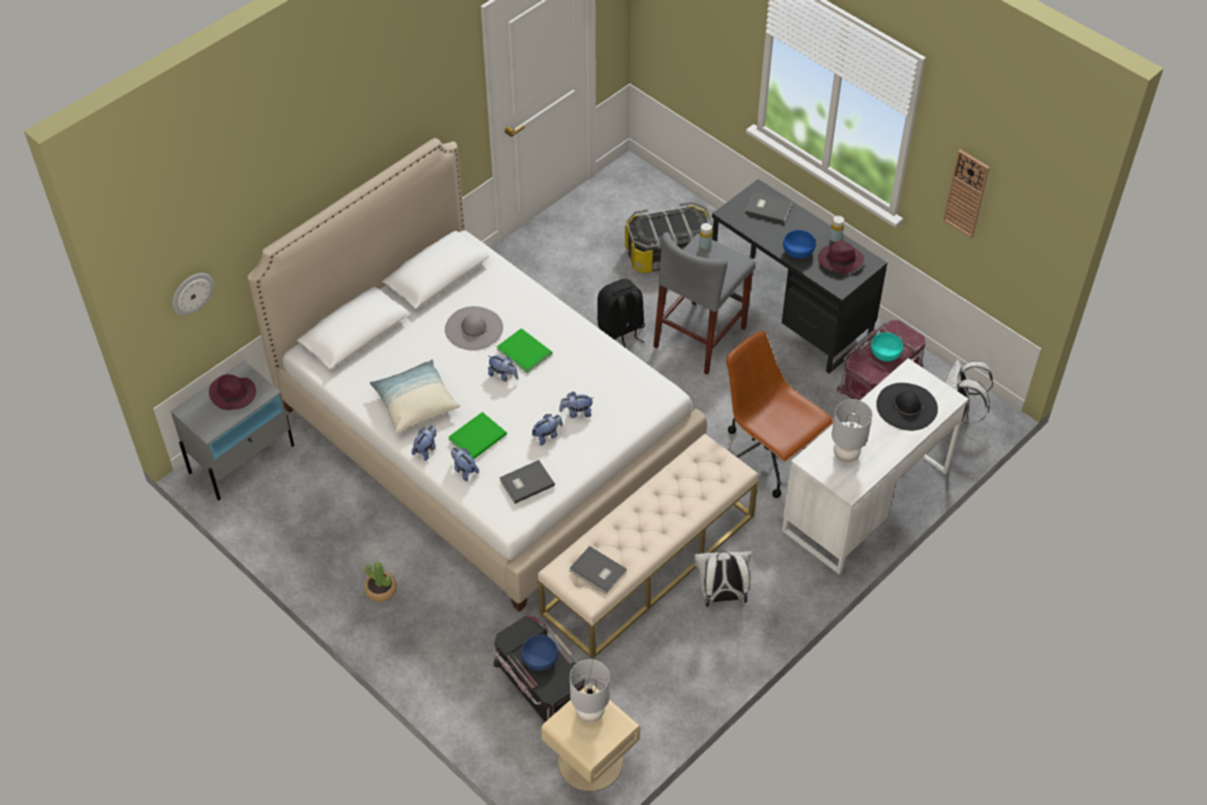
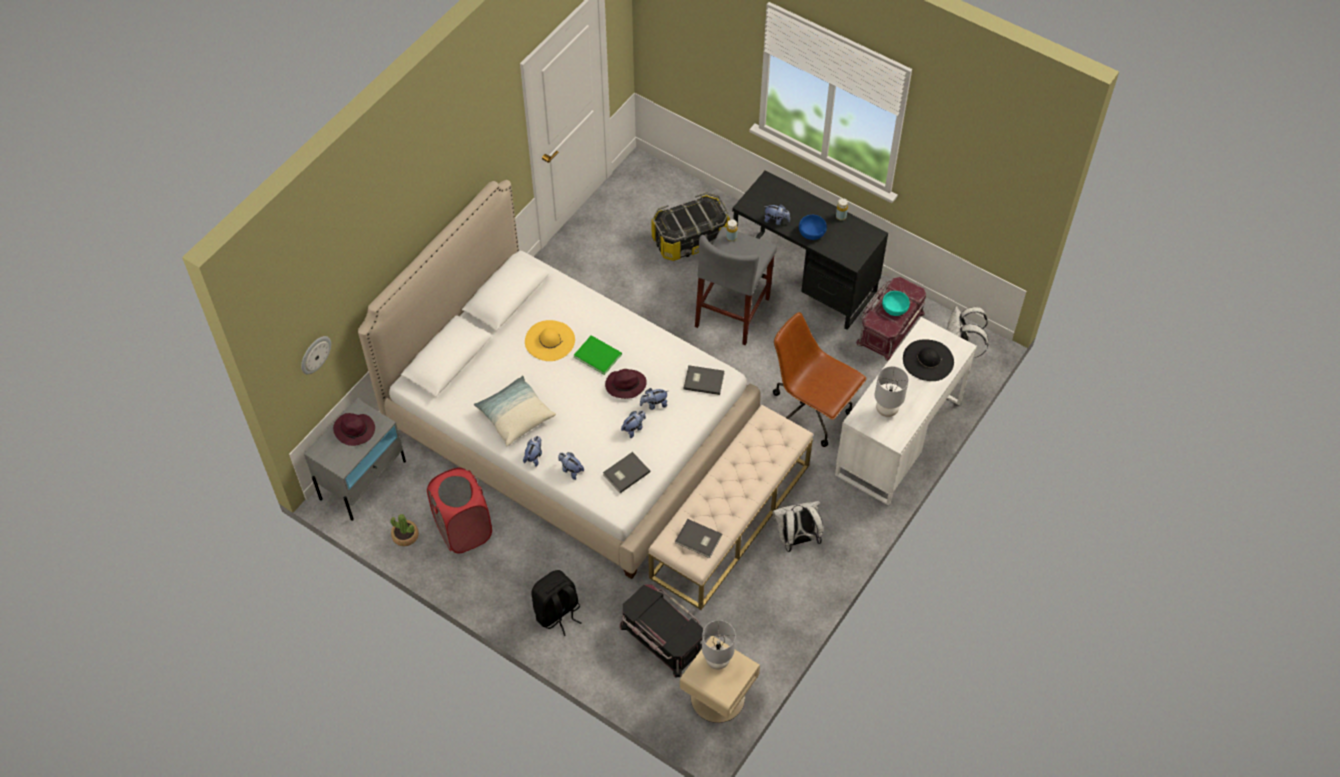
camera: 10 degrees left, 5 degrees up
potted plant [364,562,397,602] -> potted plant moved to [391,514,419,546]
grey hat [445,306,503,351] -> yellow hat [525,320,575,361]
green book [448,412,507,459] -> none
plush toy [488,356,518,382] -> plush toy moved to [764,204,790,225]
blue bowl [521,635,558,671] -> none
black backpack [597,279,645,348] -> black backpack moved to [532,570,582,636]
grey book [745,191,792,224] -> grey book moved to [684,365,724,395]
purple hat [818,241,864,274] -> purple hat moved to [605,369,647,399]
wall clock [943,150,990,238] -> none
none -> red laundry basket [427,467,492,554]

